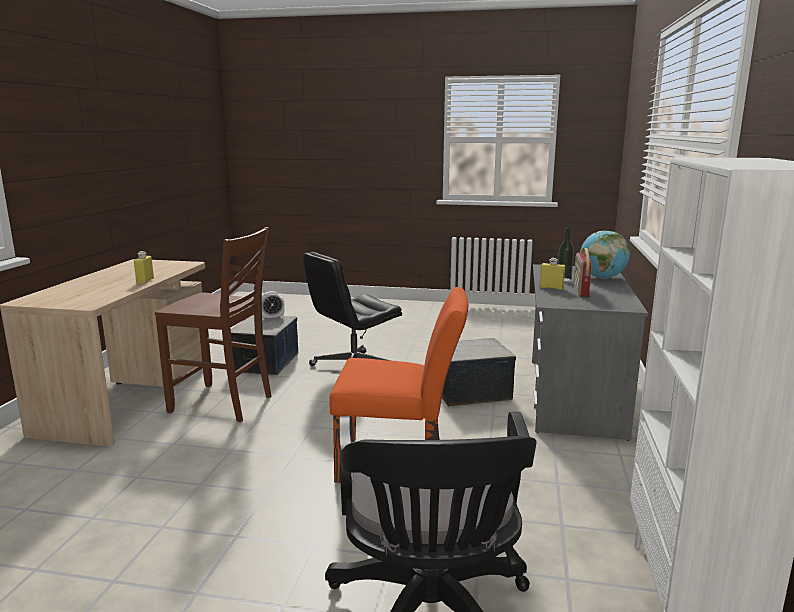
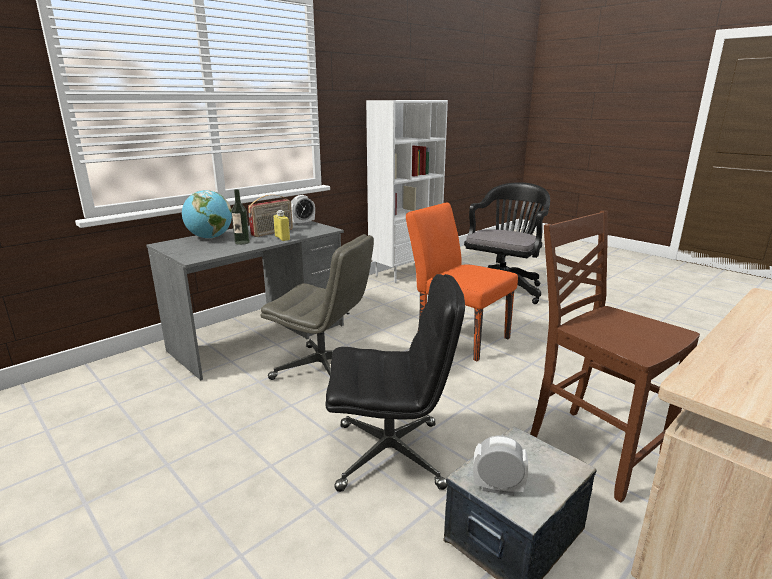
camera: 145 degrees left, 5 degrees up
yellow bottle [134,251,154,284] -> none
storage box [442,338,516,406] -> grey office chair [260,234,374,380]
none -> alarm clock [291,195,315,226]

